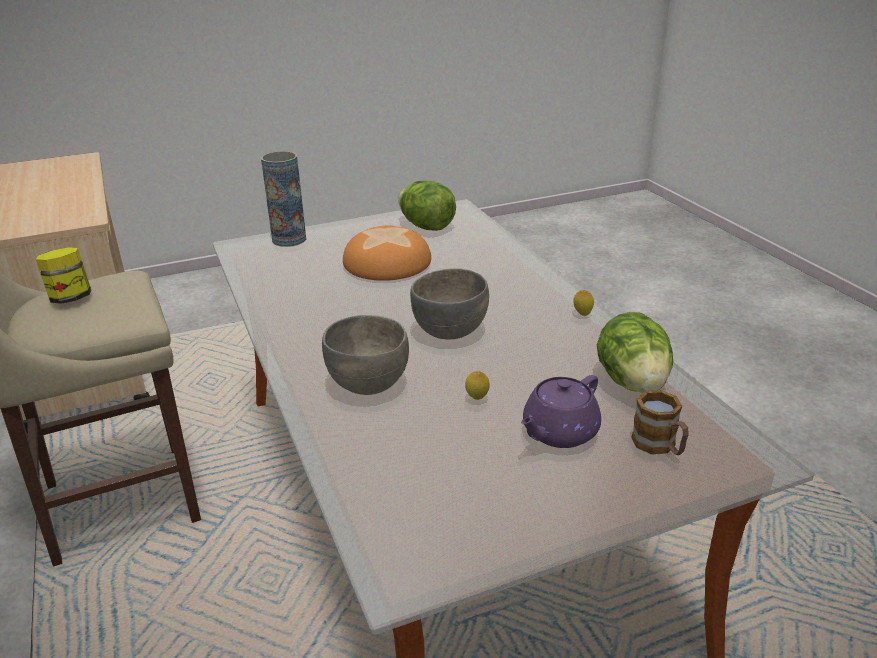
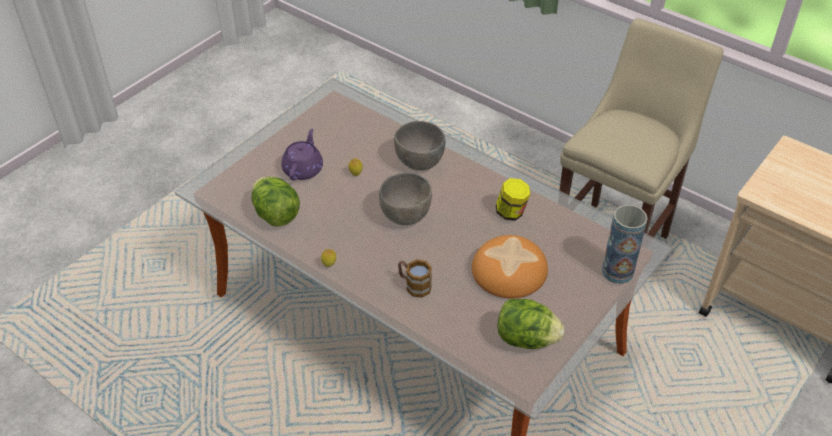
camera: 150 degrees right, 15 degrees up
jar [36,247,91,304] -> jar moved to [496,178,530,221]
mug [631,390,689,455] -> mug moved to [398,259,432,298]

